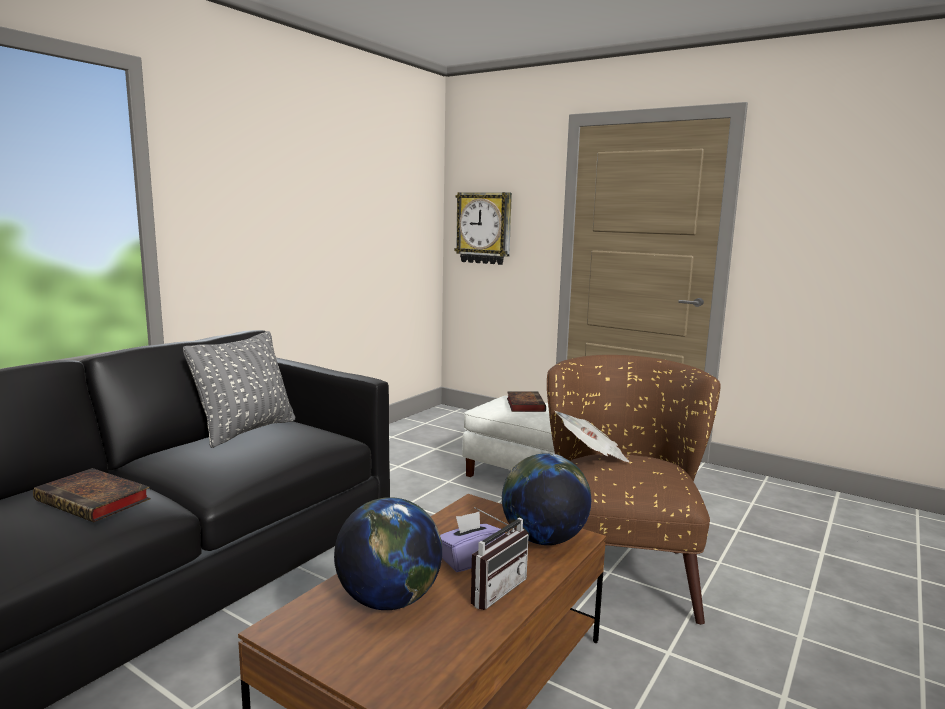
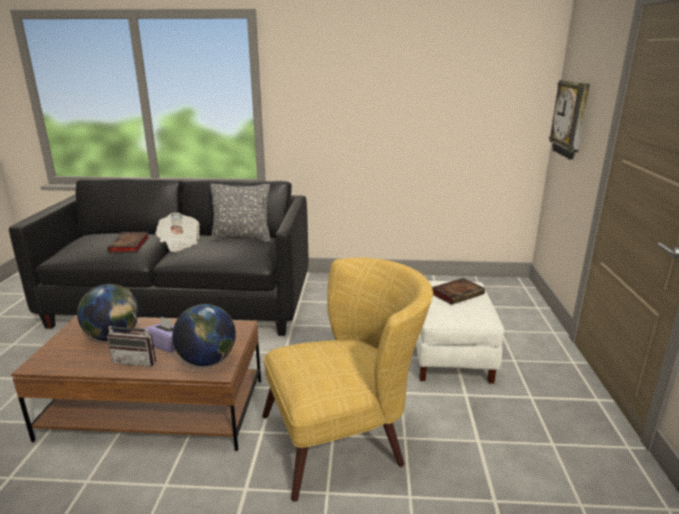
camera: 60 degrees right, 10 degrees up
brown armchair [547,355,721,625] -> yellow armchair [262,257,433,502]
newspaper [555,411,629,462] -> newspaper moved to [155,213,200,252]

